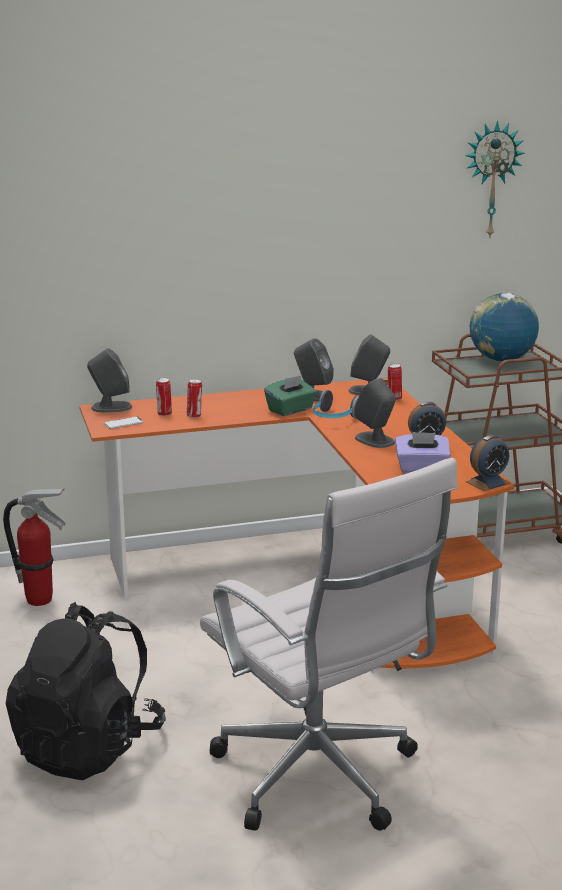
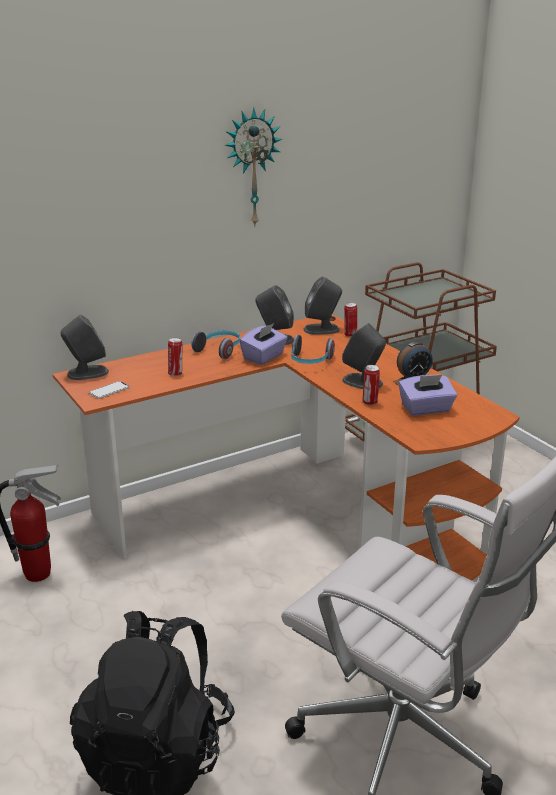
camera: 15 degrees left, 5 degrees up
can [156,378,172,416] -> can moved to [362,365,380,405]
green tissue box [264,375,317,416] -> purple tissue box [240,323,287,365]
wall clock [465,120,525,239] -> wall clock moved to [225,108,282,225]
alarm clock [465,435,511,491] -> none
globe [470,293,539,362] -> none
none -> headphones [191,330,240,359]

